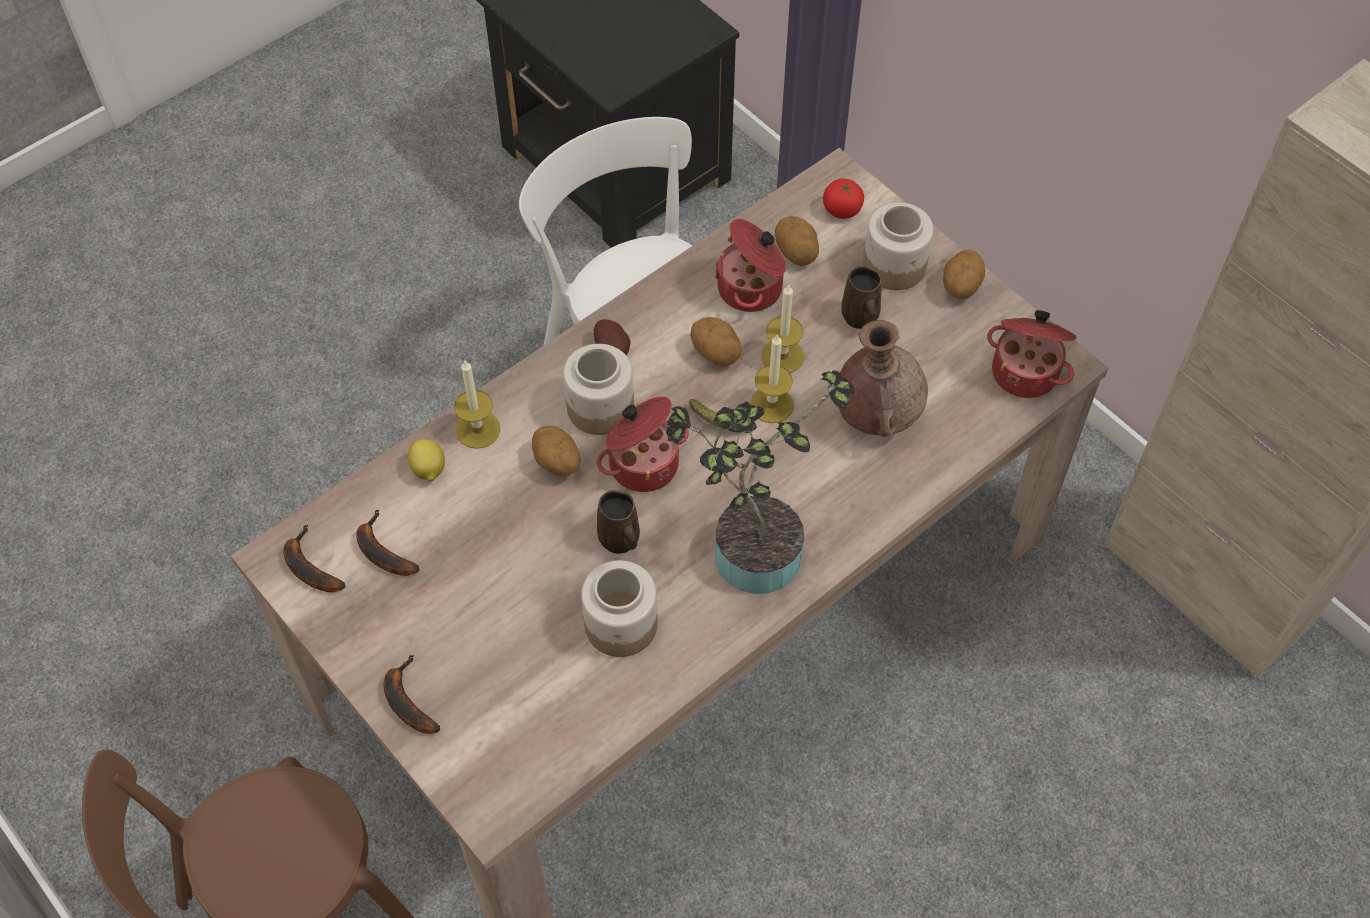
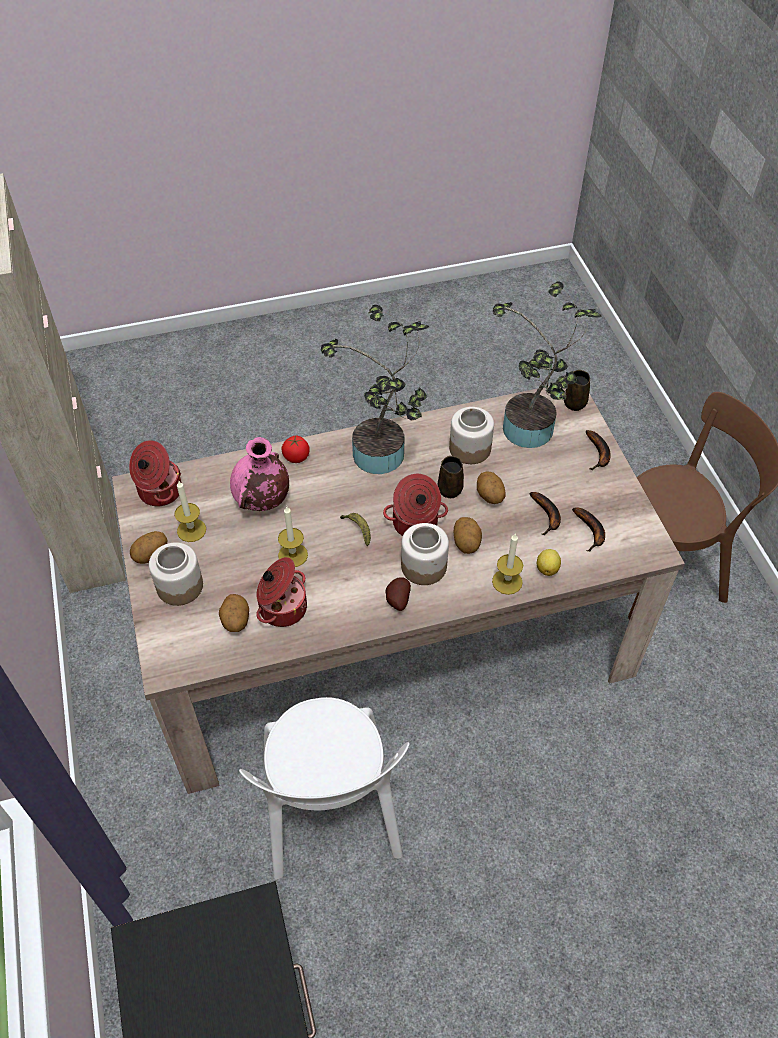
camera: 155 degrees left, 5 degrees down
banana [283,525,346,592] -> banana moved to [529,492,561,535]
potato [690,317,742,367] -> potato moved to [477,472,506,504]
candle [750,334,794,423] -> candle moved to [174,481,206,542]
tomato [823,179,864,219] -> tomato moved to [281,436,310,463]
brown vase [839,320,928,437] -> pink vase [230,437,289,511]
brown mug [841,266,882,329] -> brown mug moved to [564,370,590,411]
none -> potted plant [493,281,602,448]

